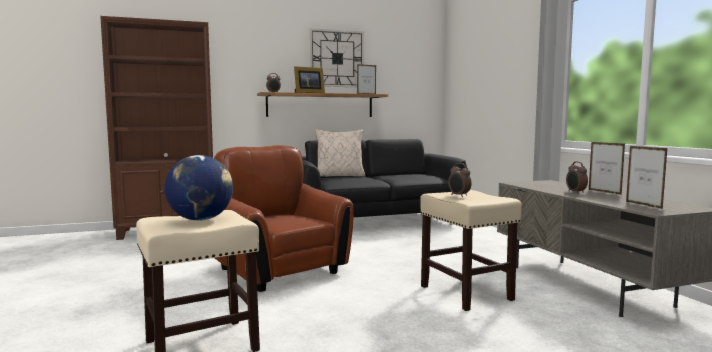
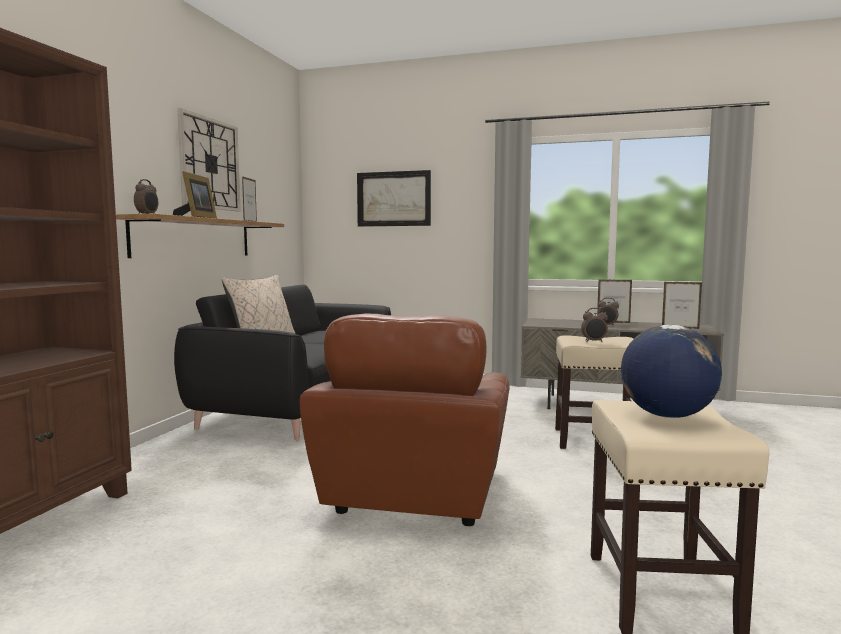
camera: 55 degrees left, 0 degrees up
brown armchair [214,145,353,292] -> brown armchair turned 75 degrees counterclockwise [300,313,509,526]
none -> picture [357,170,431,227]

